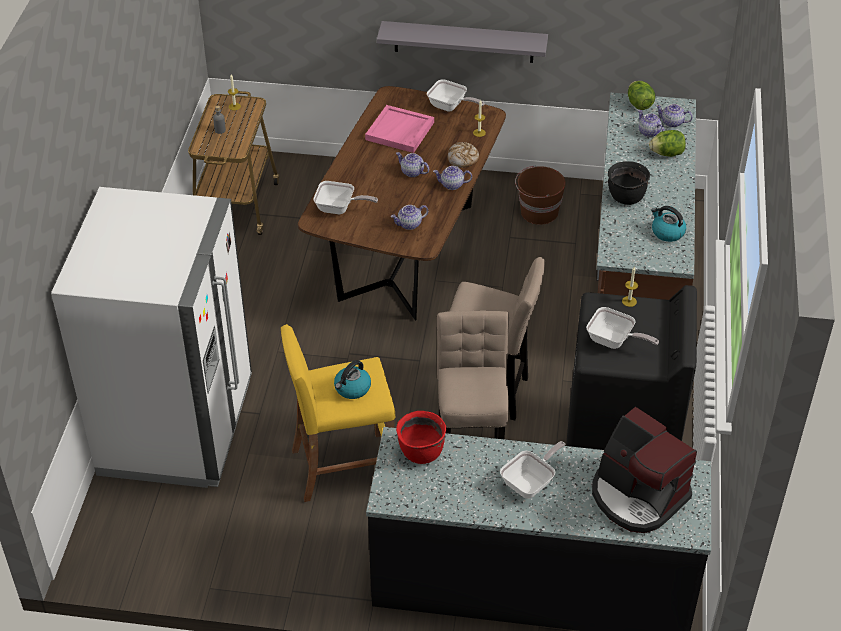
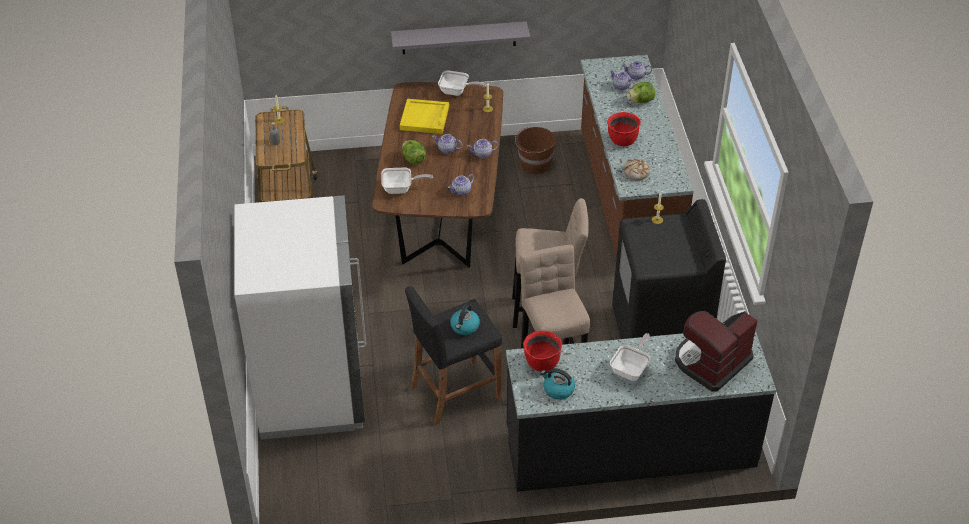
camera: 15 degrees left, 0 degrees up
yellow stool [281,324,395,502] -> black stool [405,286,502,425]
pink tray [365,105,434,153] -> yellow tray [400,99,449,134]
bread [448,142,479,168] -> bread moved to [623,159,650,181]
frying pan [586,307,659,349] -> none
coffee machine [592,407,697,533] -> coffee machine turned 105 degrees clockwise [675,311,758,391]
black cooking pot [608,161,650,205] -> red cooking pot [607,112,641,146]
lettuce [628,81,655,110] -> lettuce moved to [402,140,426,165]
kettle [651,206,686,242] -> kettle moved to [541,368,575,400]

